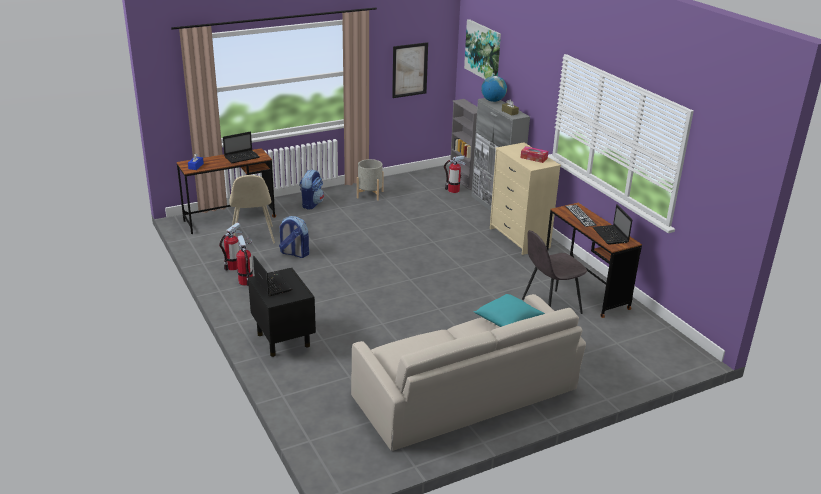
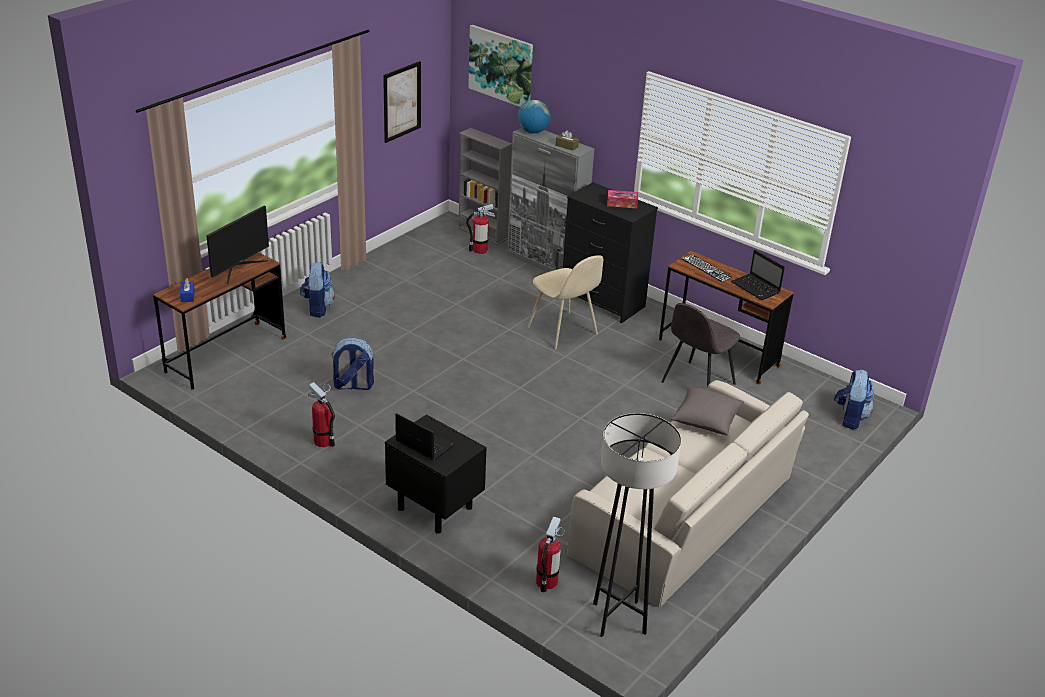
camera: 25 degrees left, 5 degrees up
fire extinguisher [219,223,242,271] -> fire extinguisher moved to [536,517,565,592]
laptop [223,132,260,163] -> monitor [206,206,269,284]
beige chair [230,175,275,243] -> beige chair moved to [527,255,603,349]
grey planter [357,159,384,201] -> none
turquoise pillow [474,294,545,327] -> grey pillow [671,387,744,435]
beige dresser [490,143,561,255] -> black dresser [563,182,658,323]
none -> grey floor lamp [593,413,681,637]
none -> backpack [834,369,874,429]

